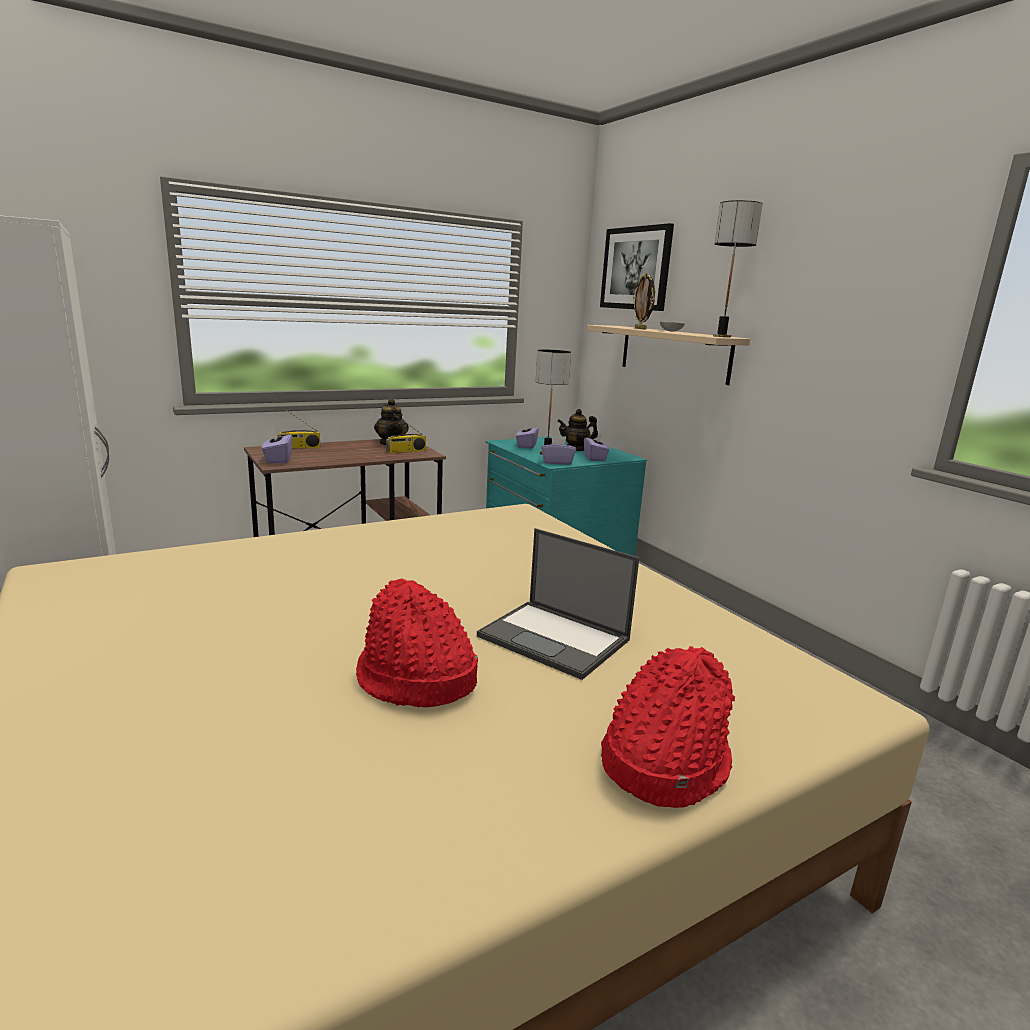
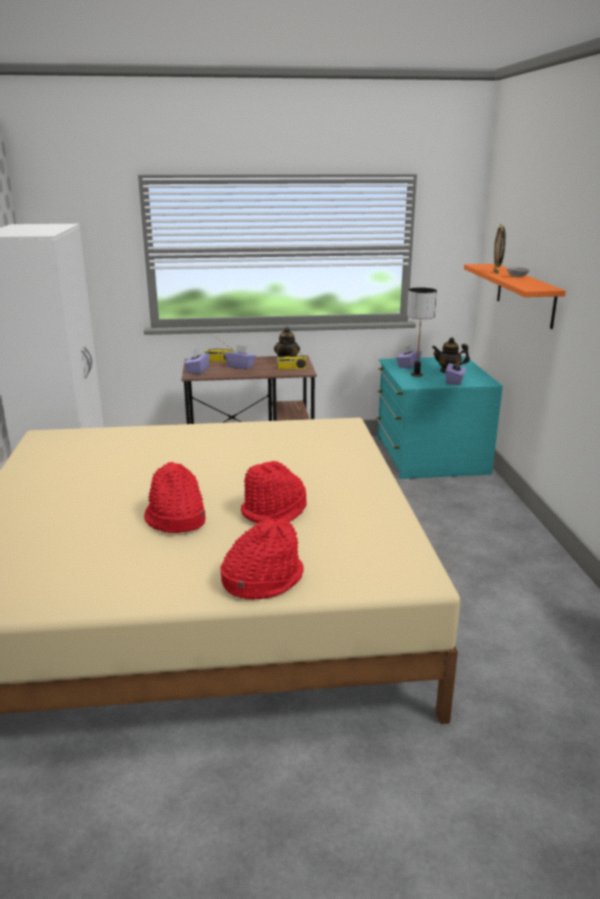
camera: 25 degrees right, 5 degrees up
laptop [477,528,639,680] -> red hat [241,461,307,523]
purple tissue box [541,436,576,465] -> purple tissue box moved to [225,345,256,369]
beige shelf [587,325,750,385] -> orange shelf [464,264,566,329]
picture [600,223,674,311] -> none
table lamp [713,200,763,337] -> none

